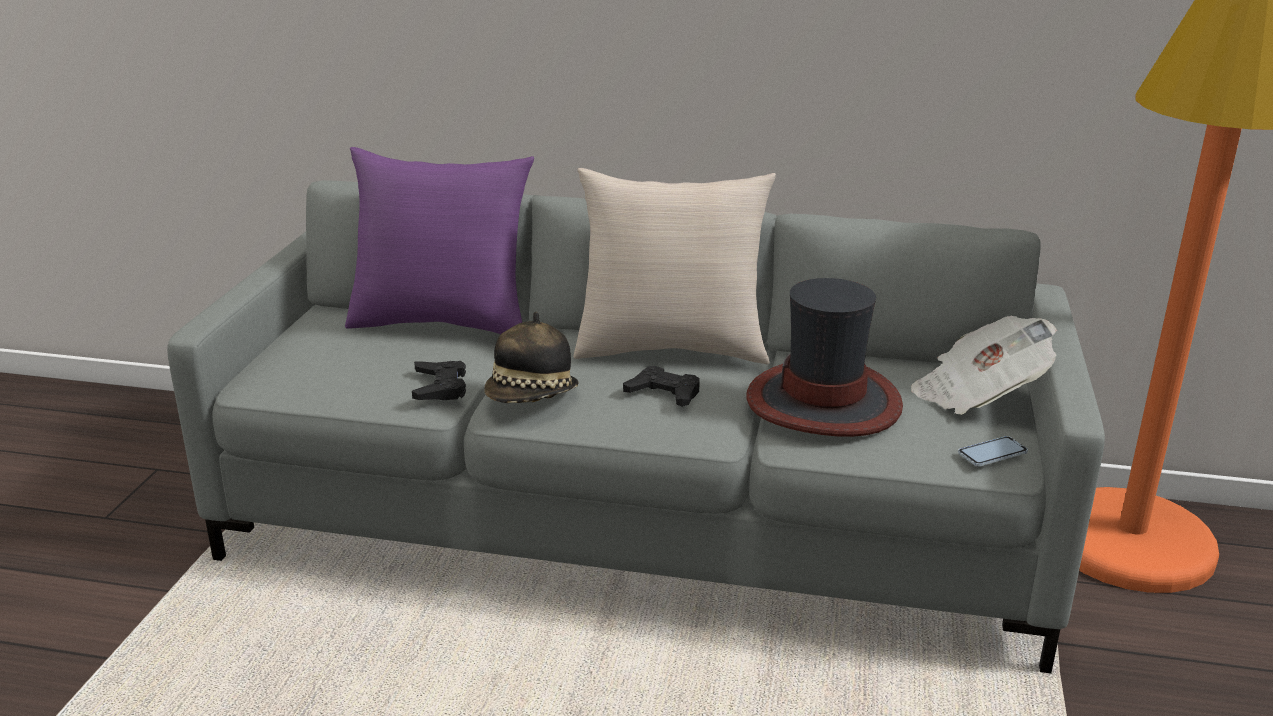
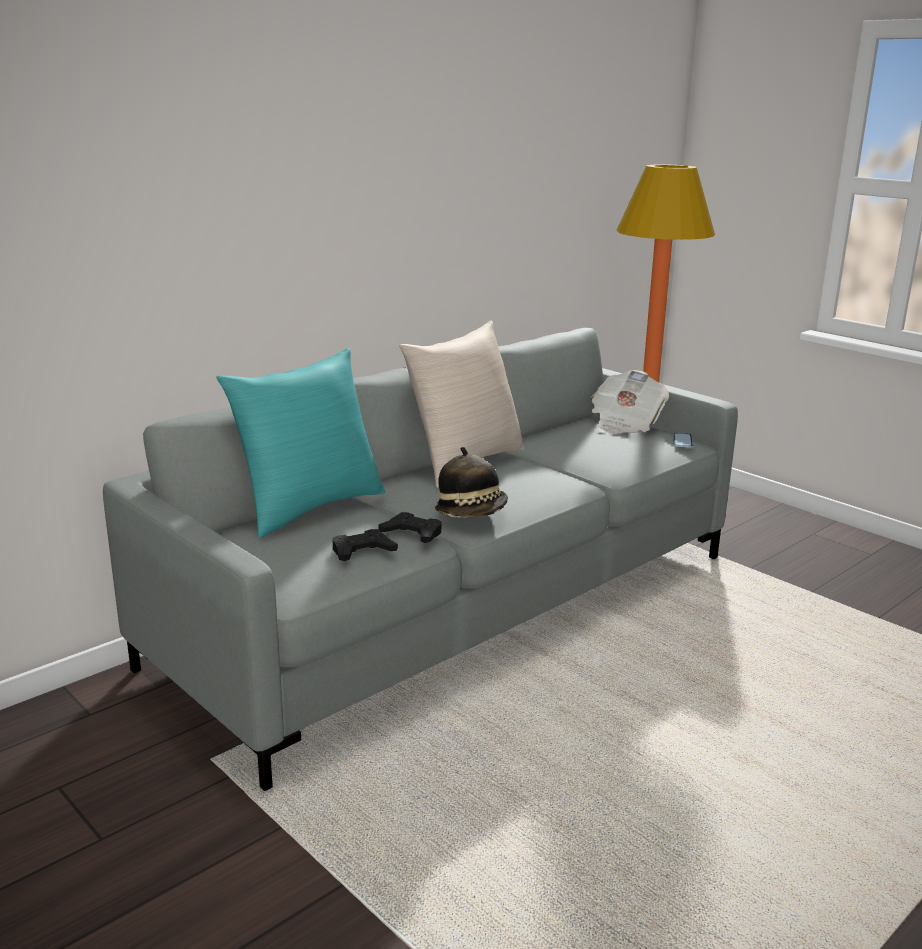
camera: 55 degrees left, 5 degrees down
purple pillow [345,147,534,334] -> turquoise pillow [216,348,386,538]
black game controller [623,366,700,407] -> black game controller moved to [333,529,398,561]
hat [747,278,903,437] -> none

